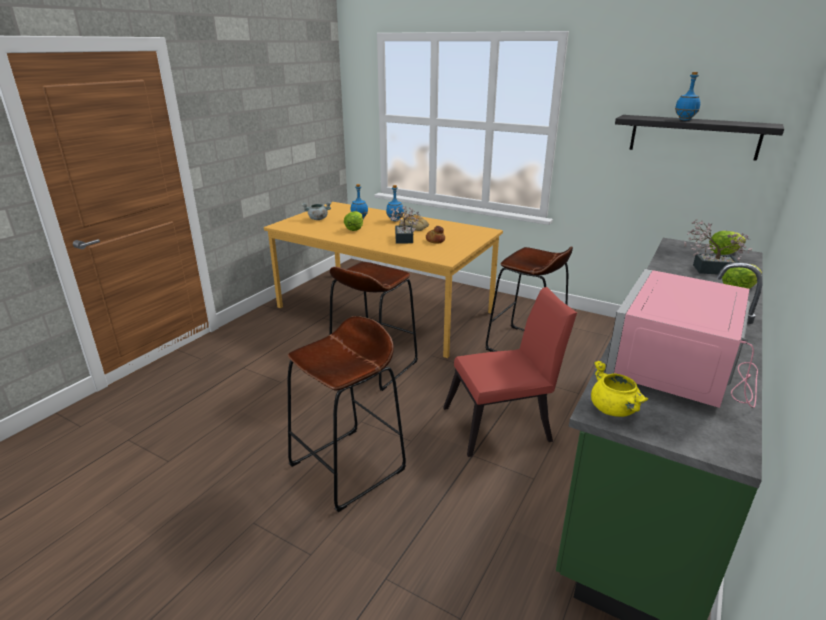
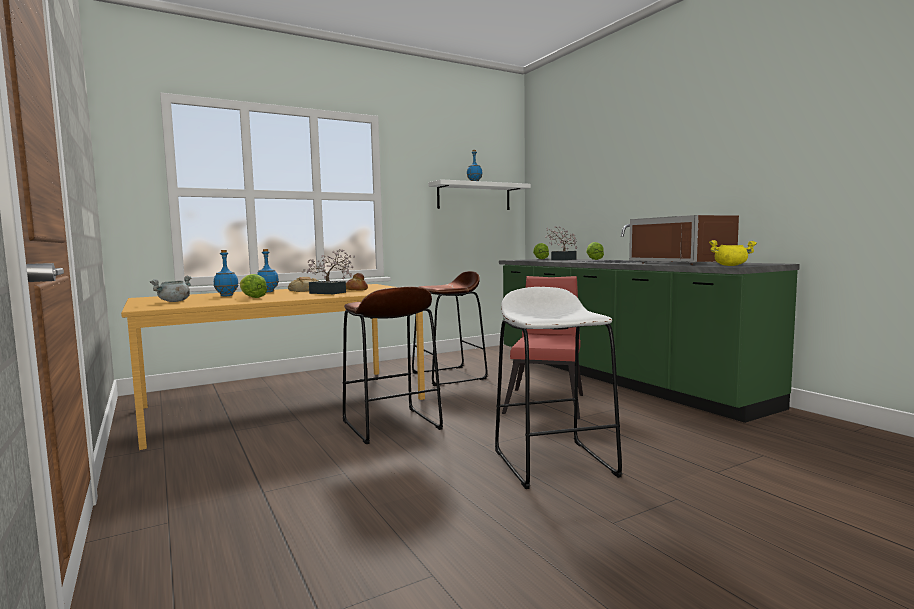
camera: 60 degrees left, 20 degrees down
brown stool [288,316,406,512] -> white stool [495,287,622,489]
pink microwave [605,269,758,408] -> brown microwave [629,215,739,265]
black shelf [615,115,784,161] -> white shelf [428,179,531,210]

